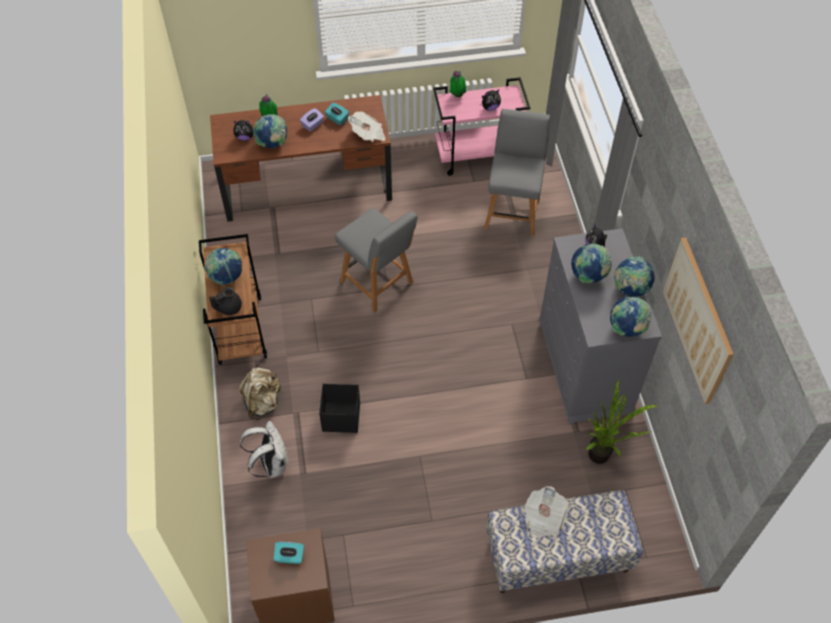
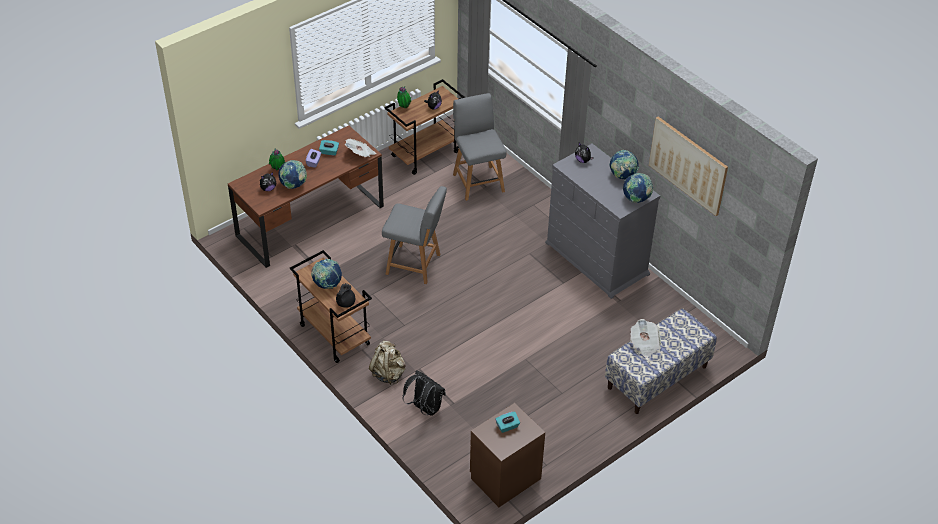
camera: 30 degrees left, 10 degrees down
white backpack [240,421,288,478] -> black backpack [403,370,446,416]
black storage box [319,384,360,433] -> none
pink cart [433,77,530,176] -> brown cart [385,79,465,175]
globe [571,243,612,283] -> none
potted plant [586,379,659,464] -> none

